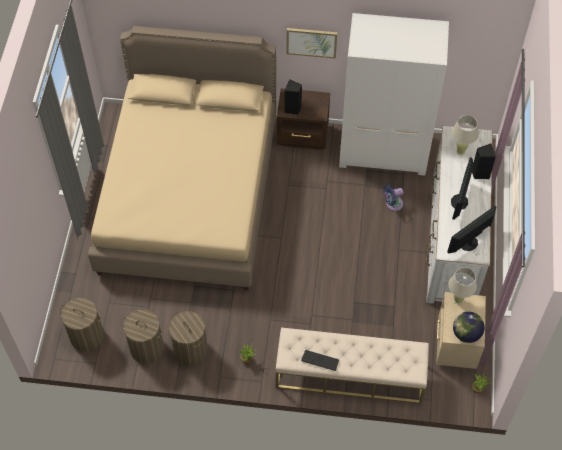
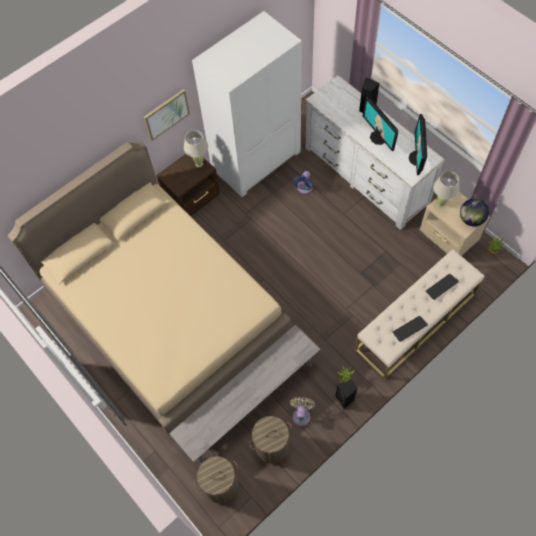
camera: 45 degrees left, 5 degrees up
laundry basket [169,311,208,365] -> beige fan [290,397,315,426]
black speaker [284,79,302,115] -> black speaker moved to [335,379,358,409]
beige table lamp [452,115,479,155] -> beige table lamp moved to [184,130,208,167]
none -> grey bench [169,324,320,463]
none -> keyboard [426,274,459,300]

